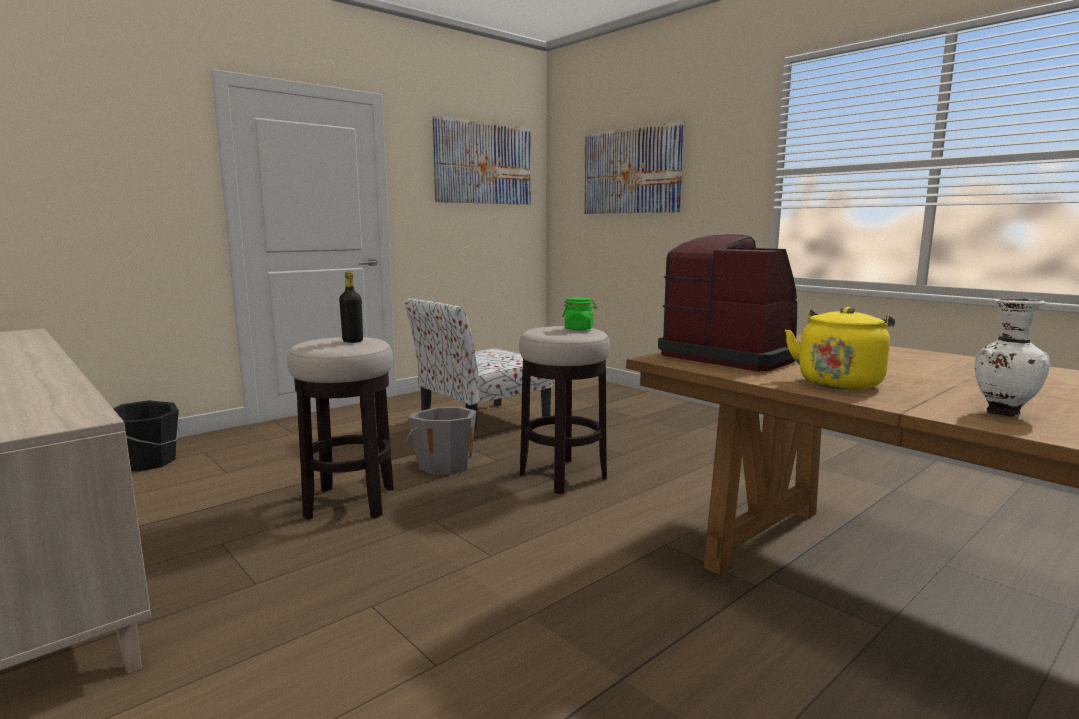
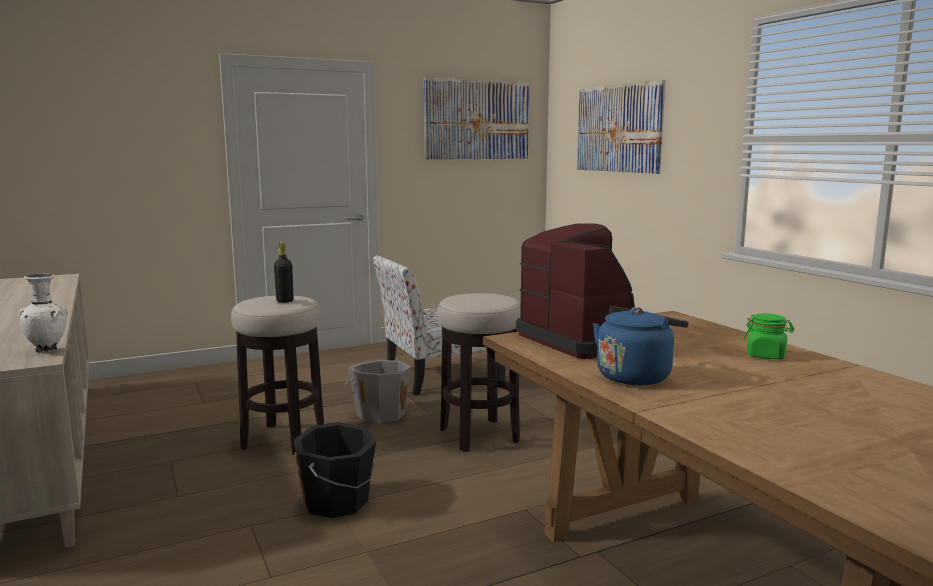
camera: 15 degrees right, 0 degrees up
black bucket [113,400,181,472] -> black bucket moved to [294,422,376,518]
green jar [562,297,597,330] -> green jar moved to [744,313,794,359]
yellow kettle [785,307,895,390] -> blue kettle [593,306,689,385]
white vase [975,298,1050,417] -> white vase moved to [18,273,68,354]

